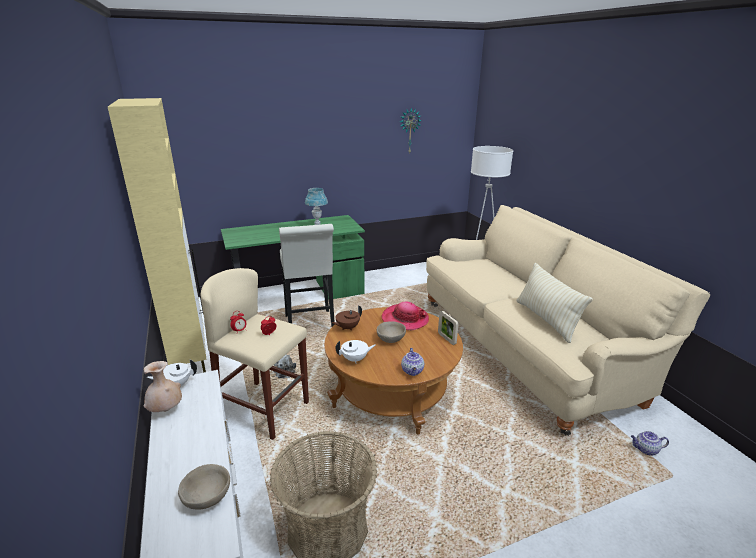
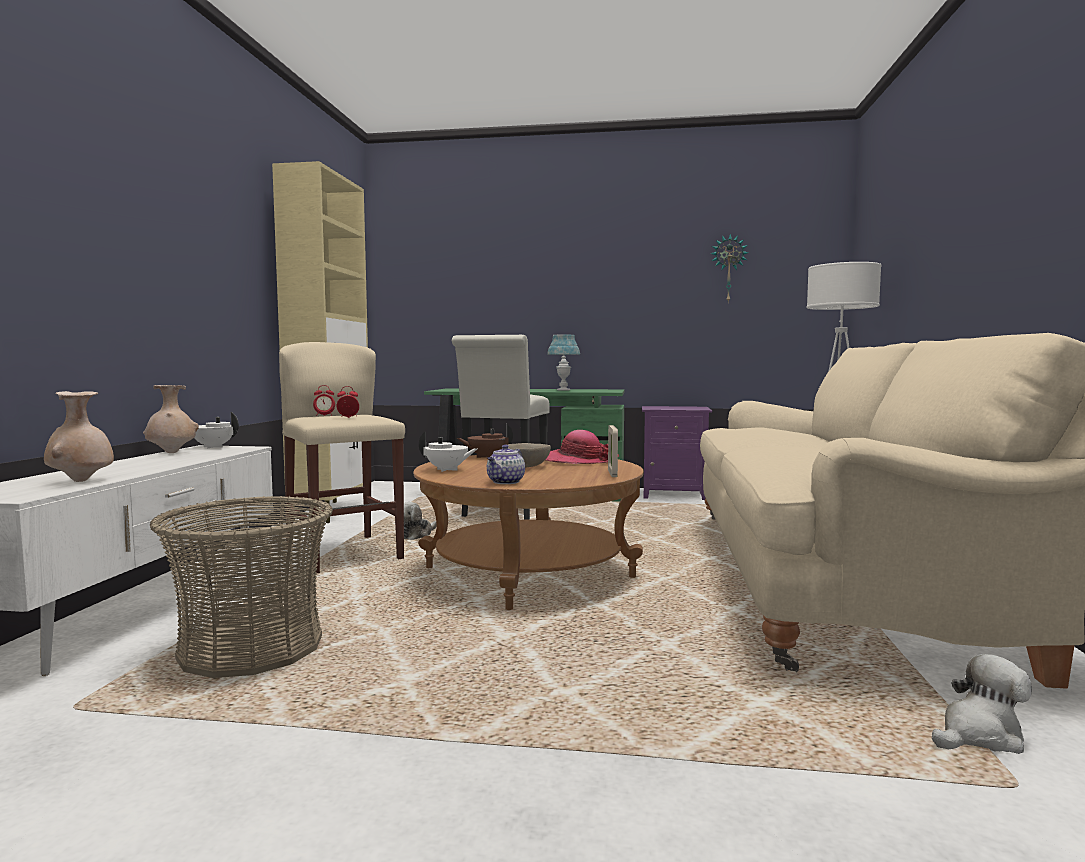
camera: 30 degrees right, 20 degrees down
beige bowl [178,464,230,509] -> beige vase [44,391,114,482]
beige pillow [516,263,593,343] -> none
teapot [631,431,669,456] -> plush toy [932,654,1032,754]
none -> purple nightstand [642,406,712,500]

